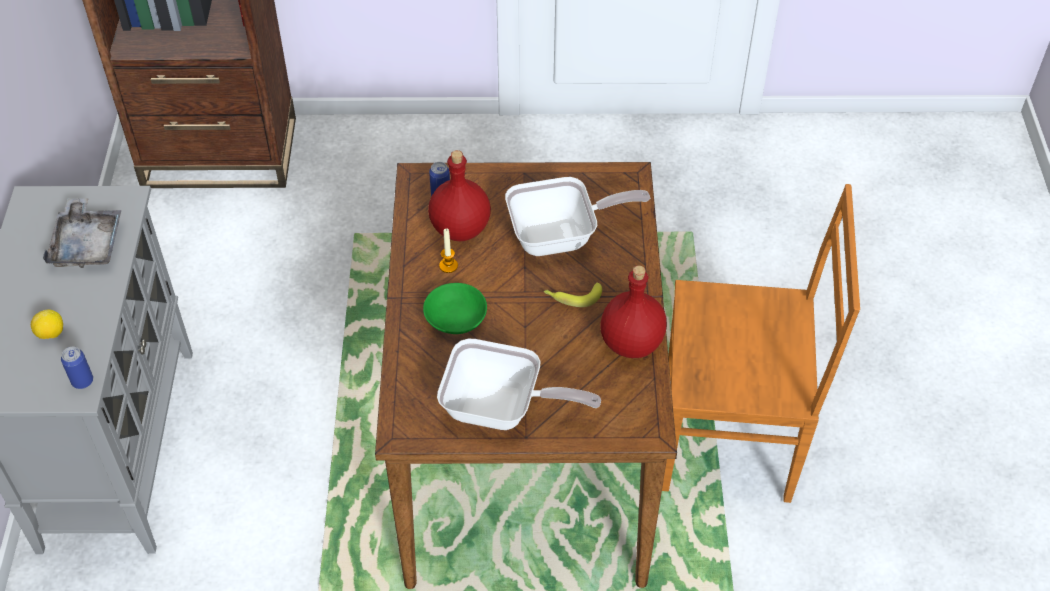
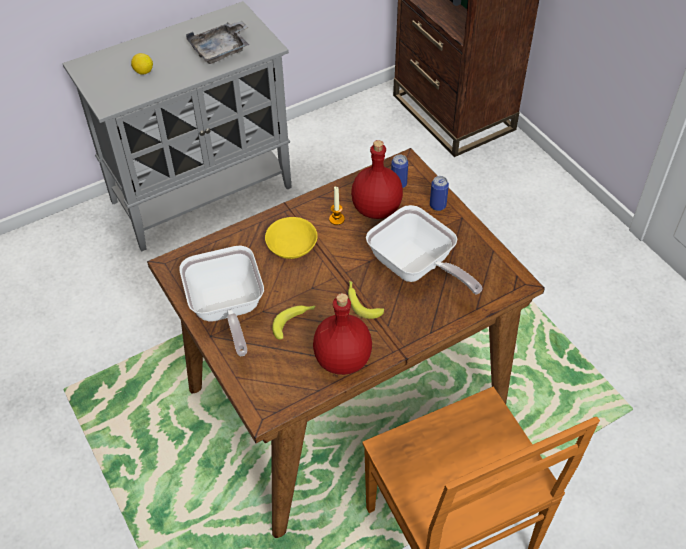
camera: 60 degrees right, 0 degrees up
can [61,347,93,389] -> can moved to [430,176,449,211]
green bowl [423,283,487,334] -> yellow bowl [265,217,318,259]
none -> banana [272,306,315,340]

